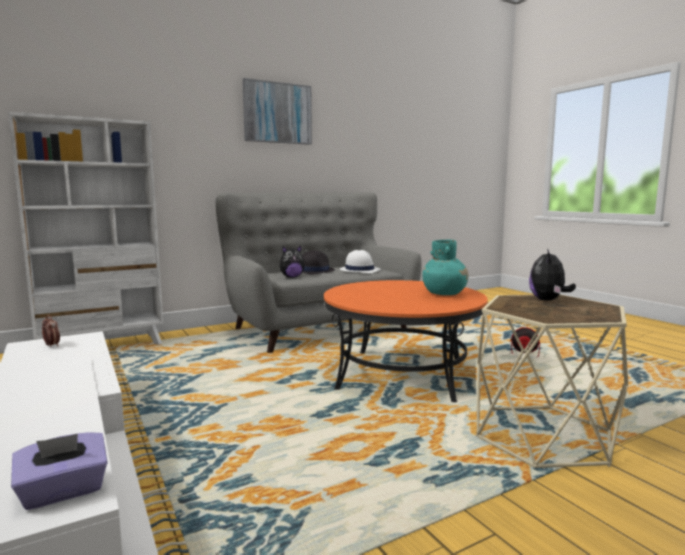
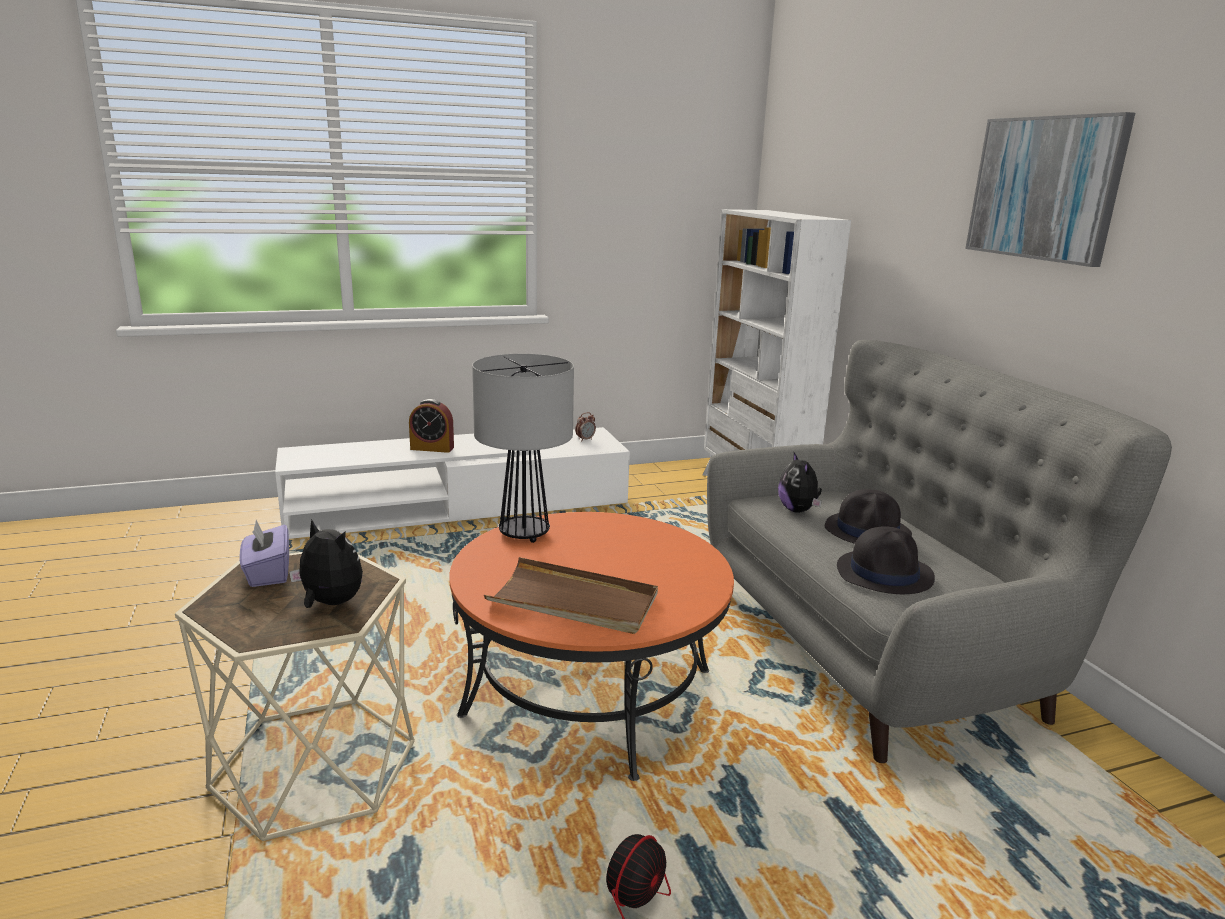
camera: 100 degrees right, 10 degrees up
purple tissue box [11,432,107,510] -> purple tissue box moved to [240,520,289,587]
white hat [340,250,380,273] -> black hat [837,526,935,594]
turquoise vase [422,240,468,295] -> brown tray [484,557,658,634]
none -> alarm clock [409,399,454,453]
none -> table lamp [472,354,574,543]

